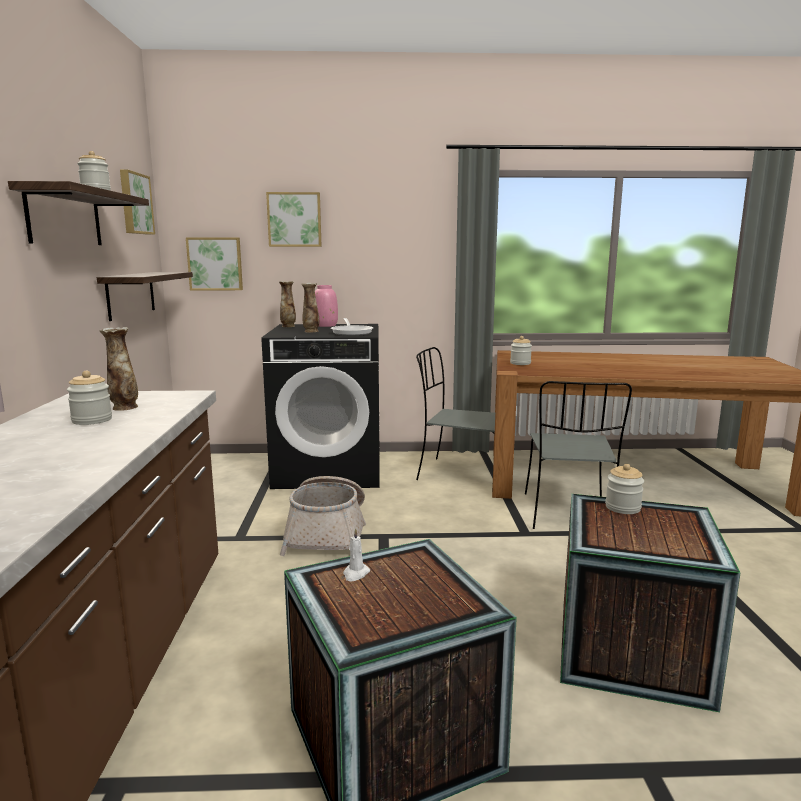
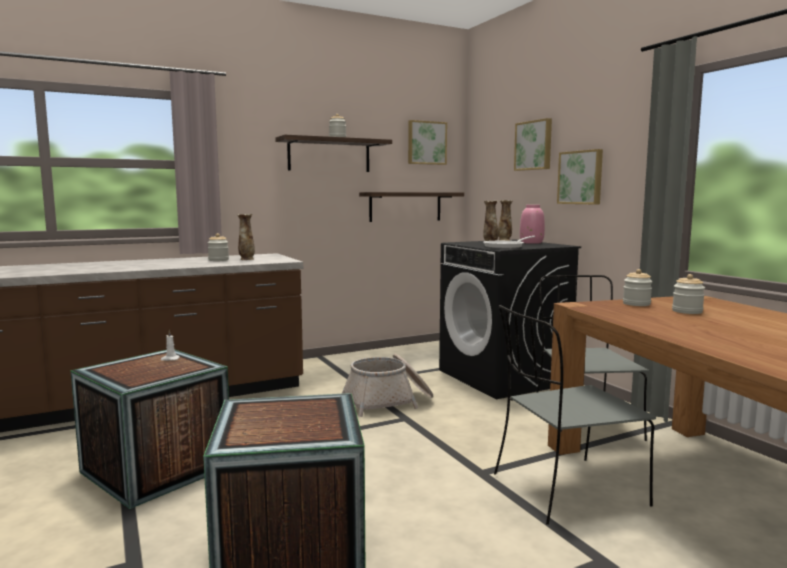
camera: 65 degrees right, 5 degrees down
picture [186,238,243,290] -> picture moved to [557,149,603,205]
jar [605,464,644,514] -> jar moved to [672,274,705,314]

